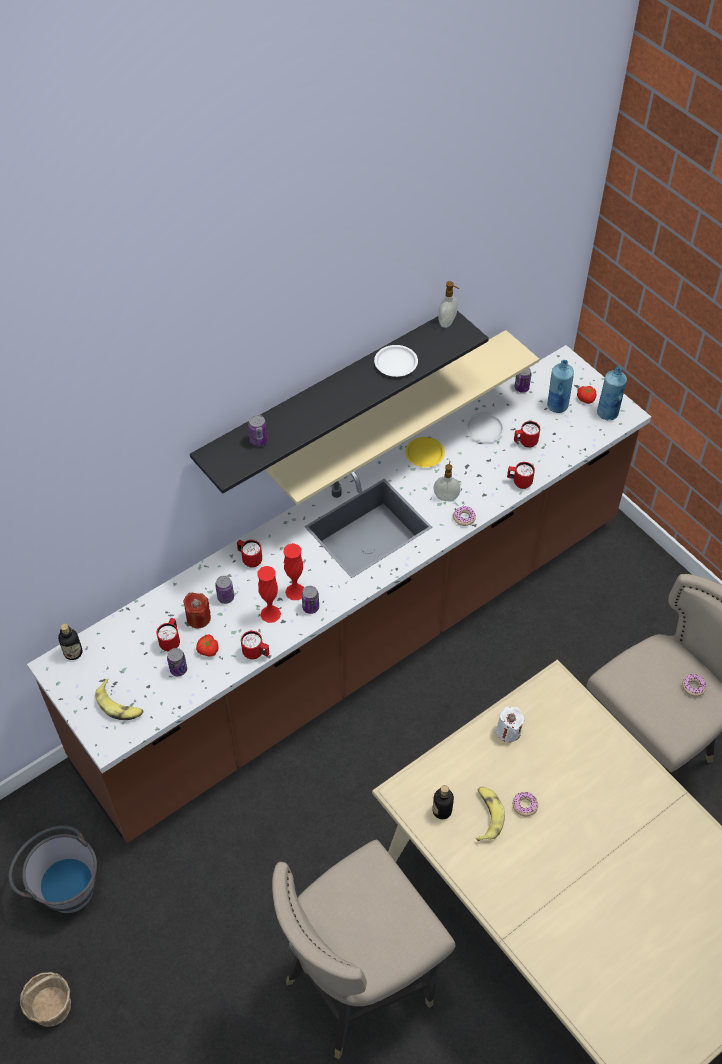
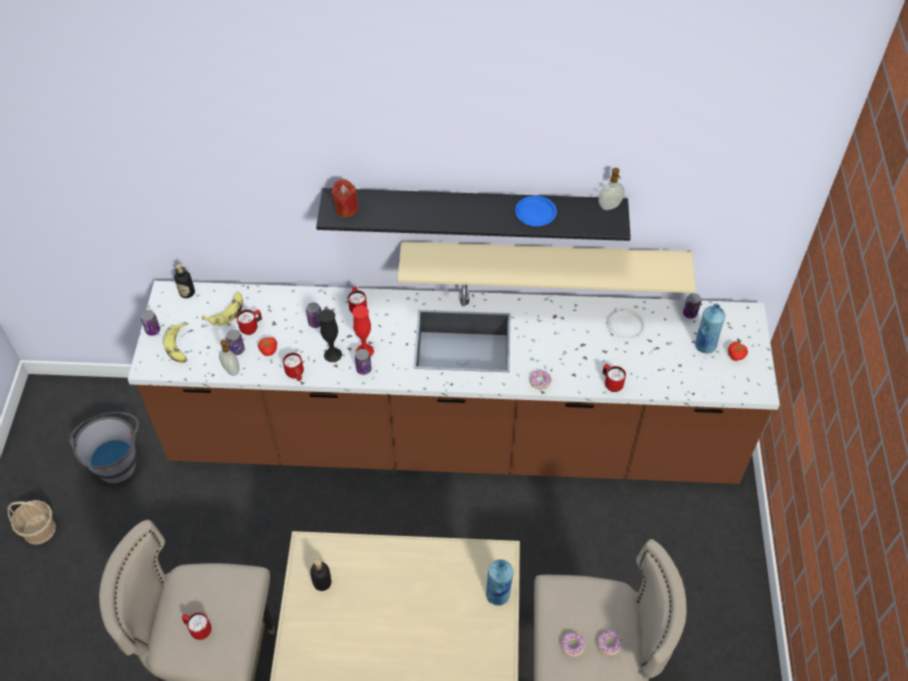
camera: 40 degrees right, 0 degrees up
red candle [183,593,211,628] -> red candle moved to [331,179,359,217]
can [248,415,268,446] -> can moved to [141,310,160,336]
red vase [258,566,281,623] -> black vase [319,309,342,362]
white plate [374,345,418,377] -> blue plate [515,196,557,226]
yellow plate [405,437,445,467] -> none
soap dispenser [433,461,461,501] -> soap dispenser moved to [219,338,240,376]
banana [476,787,505,842] -> banana moved to [202,292,243,326]
white candle [496,707,525,742] -> none
donut [513,792,538,816] -> donut moved to [561,632,585,657]
red mug [514,421,540,448] -> red mug moved to [182,612,211,640]
blue bottle [597,366,627,420] -> blue bottle moved to [486,559,513,606]

